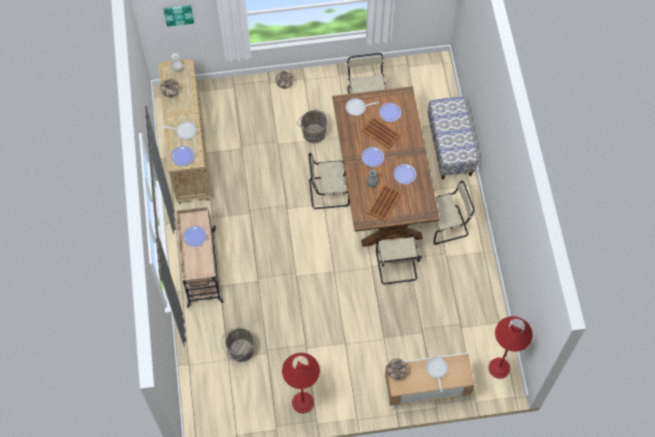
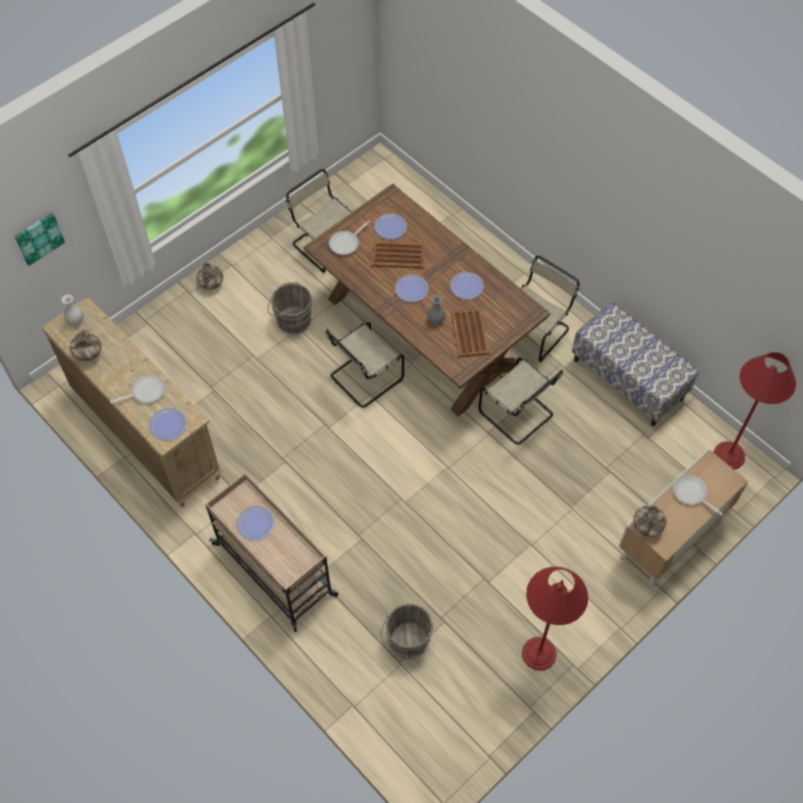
camera: 35 degrees left, 5 degrees down
bench [428,96,478,180] -> bench moved to [572,303,698,426]

